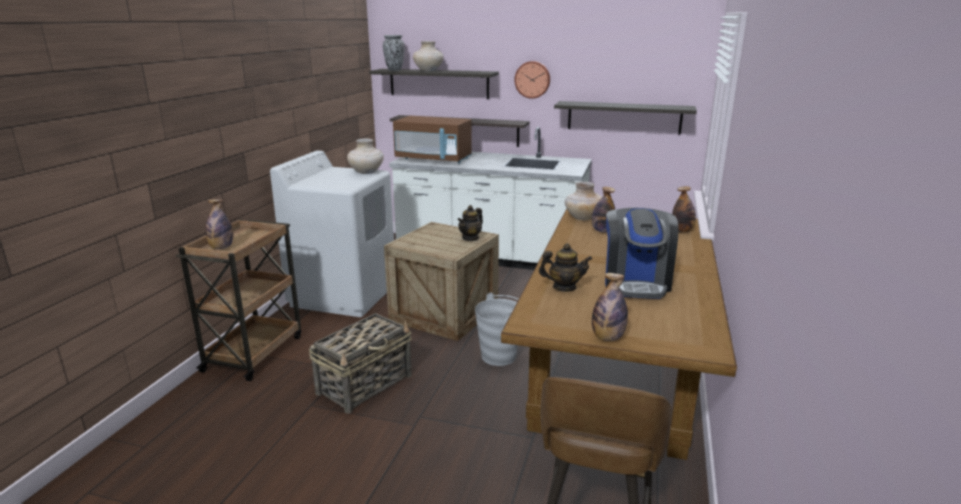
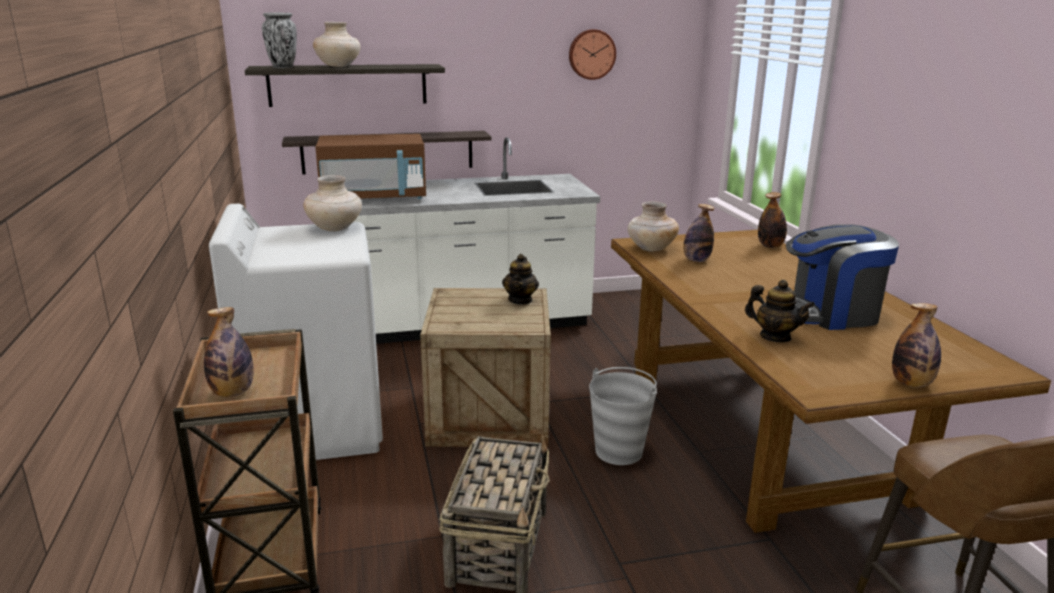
camera: 30 degrees left, 0 degrees up
wall clock [514,61,550,99] -> wall clock moved to [569,29,616,80]
teapot [539,243,592,292] -> teapot turned 60 degrees clockwise [745,280,815,342]
shelf [554,101,697,135] -> none
coffee machine [605,208,678,299] -> coffee machine turned 105 degrees clockwise [786,224,899,330]

